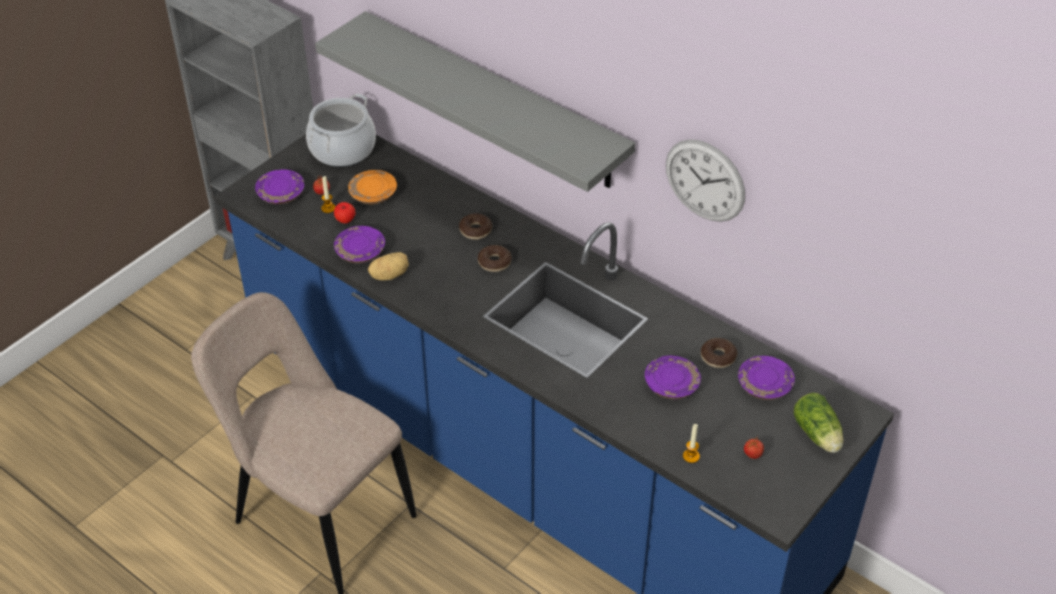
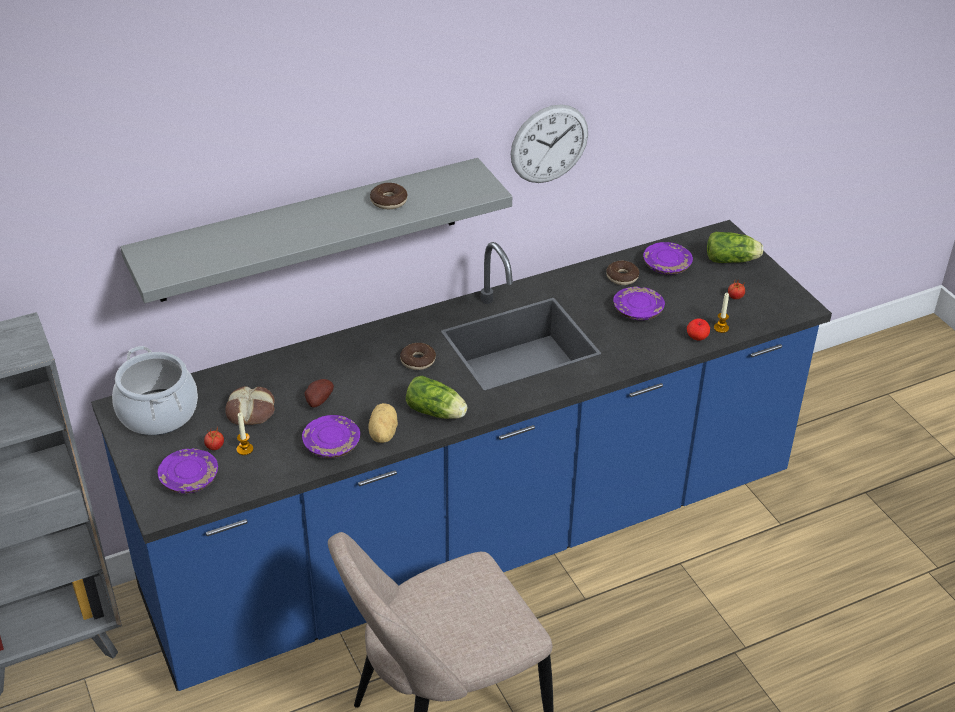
camera: 65 degrees left, 5 degrees down
apple [334,202,356,223] -> apple moved to [687,319,710,341]
orange plate [348,170,397,204] -> bread [225,386,275,425]
donut [459,213,492,240] -> donut moved to [370,183,407,209]
none -> potato [305,379,334,408]
none -> lettuce [406,376,468,419]

